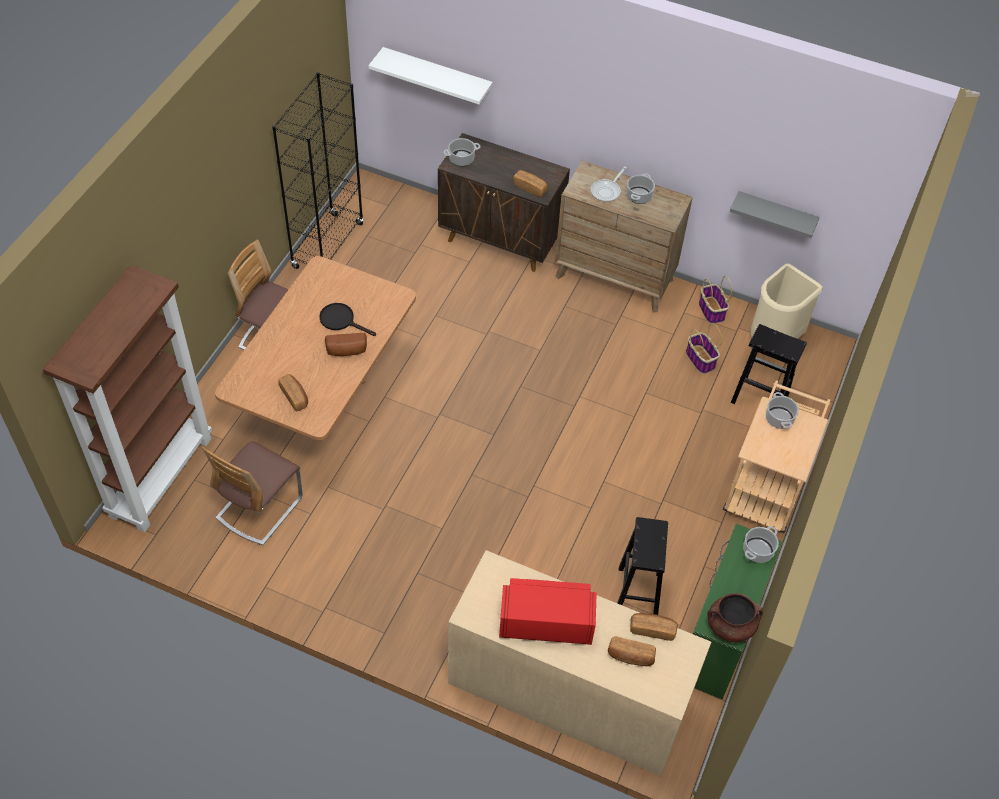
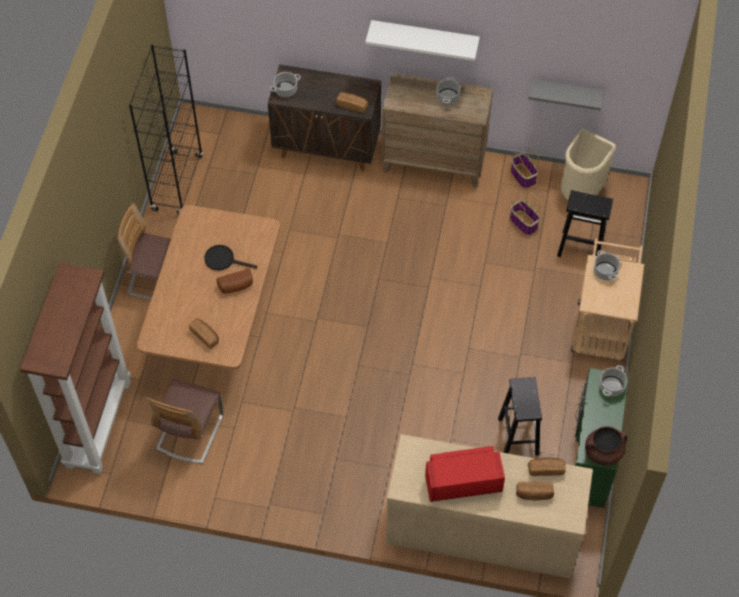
camera: 10 degrees left, 5 degrees up
white shelf [368,47,493,104] -> white shelf moved to [365,20,480,61]
frying pan [591,167,627,202] -> none

